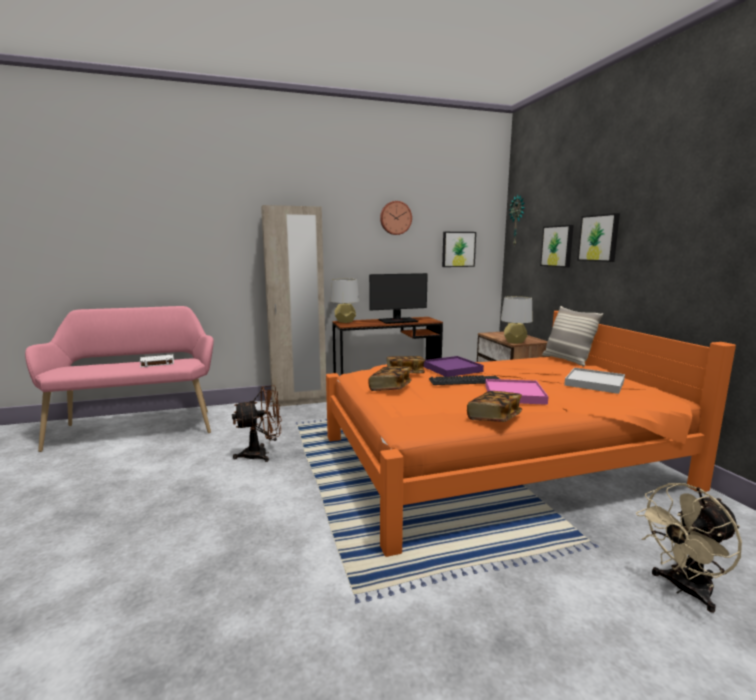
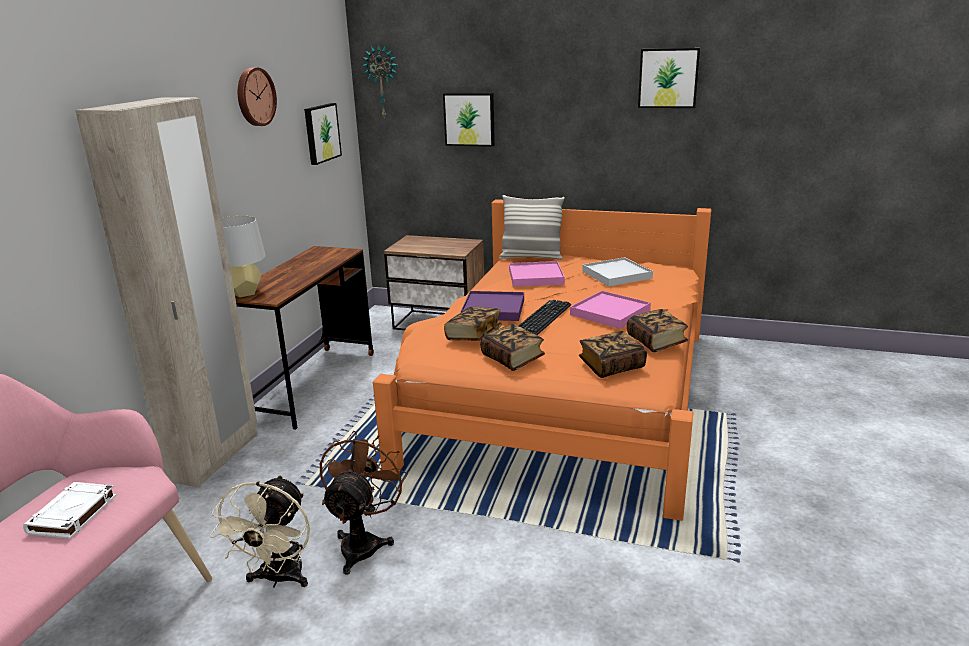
camera: 55 degrees left, 10 degrees up
monitor [369,273,428,324] -> none
grey table lamp [501,296,533,344] -> none
picture [577,213,620,262] -> picture moved to [638,48,700,108]
beige fan [636,483,742,613] -> beige fan moved to [210,475,310,588]
none -> pink tray [509,261,565,287]
none -> book [579,331,647,378]

